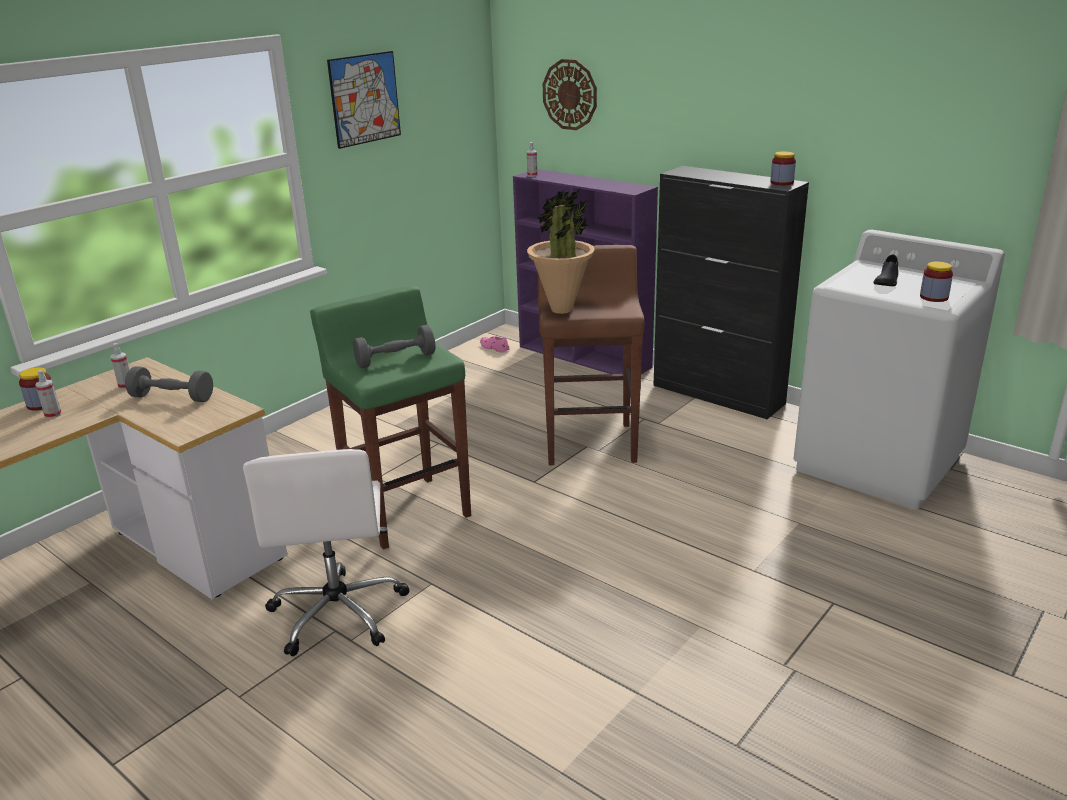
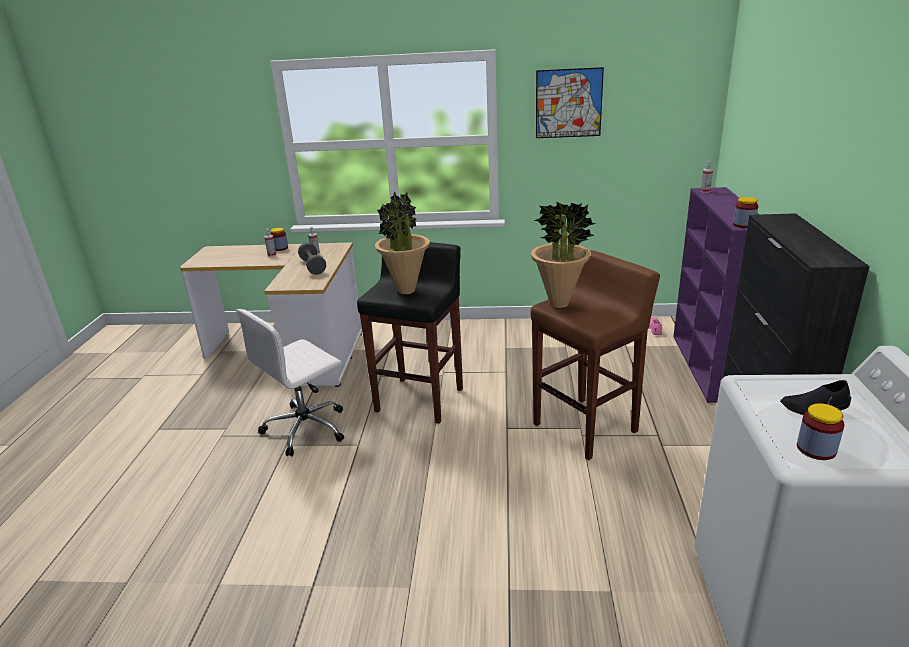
camera: 55 degrees right, 0 degrees up
green stool [310,286,471,550] -> black stool [357,242,463,424]
grey dumbbell [353,325,435,368] -> potted plant [375,191,430,294]
wall clock [543,59,597,130] -> none
jar [770,151,796,185] -> jar moved to [733,197,758,228]

